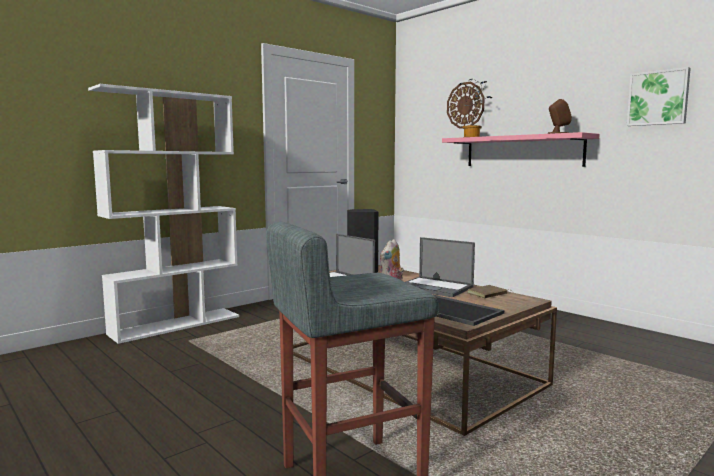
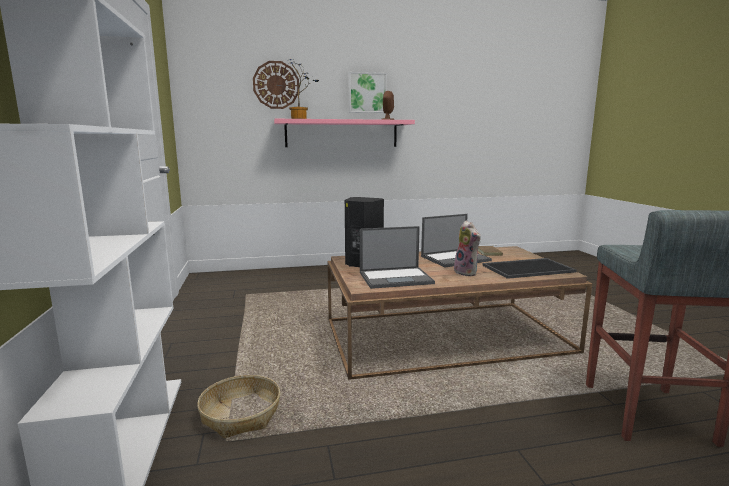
camera: 60 degrees left, 5 degrees up
picture [627,67,691,126] -> picture moved to [349,72,387,113]
none -> basket [197,375,280,439]

